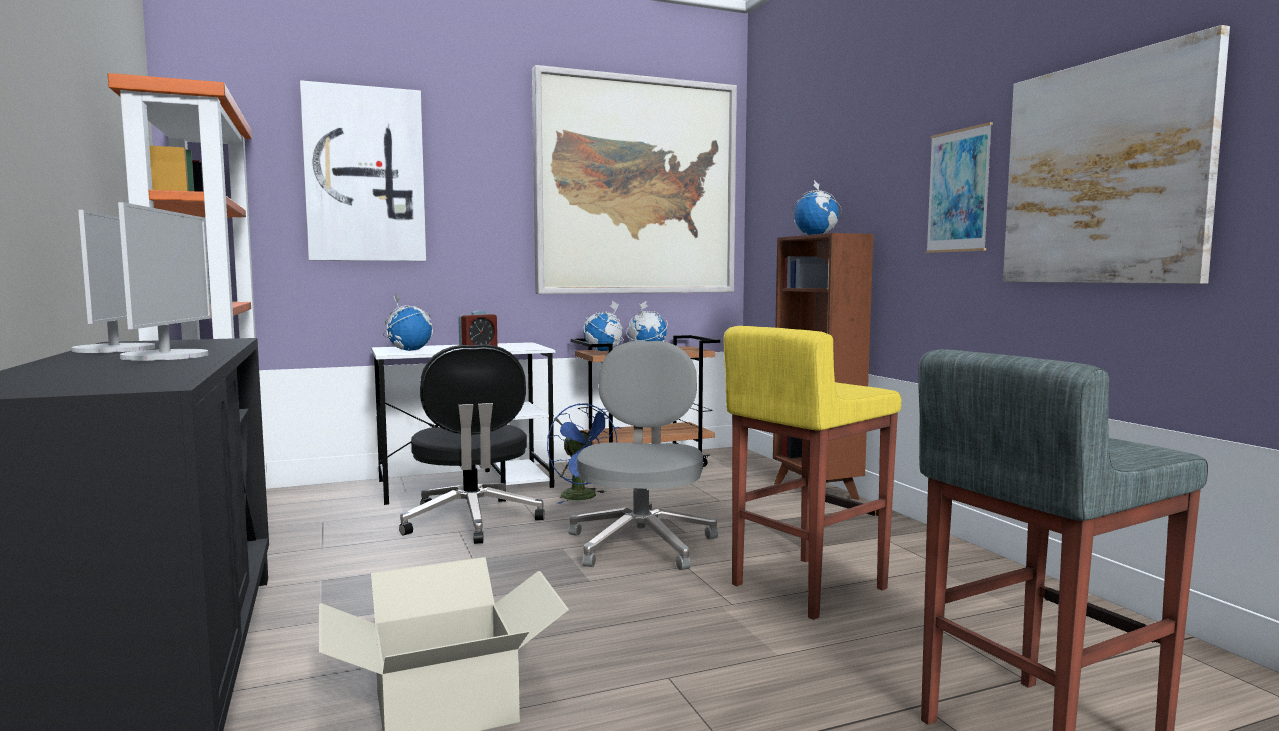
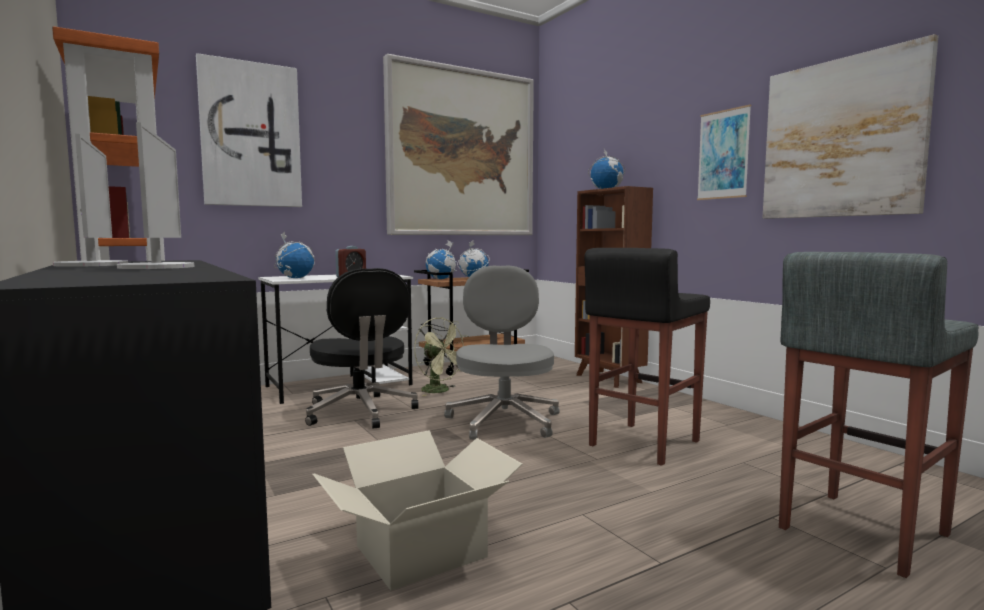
camera: 10 degrees left, 0 degrees up
blue fan [547,403,622,504] -> green fan [414,317,468,396]
yellow stool [724,326,902,620] -> black stool [585,248,710,466]

